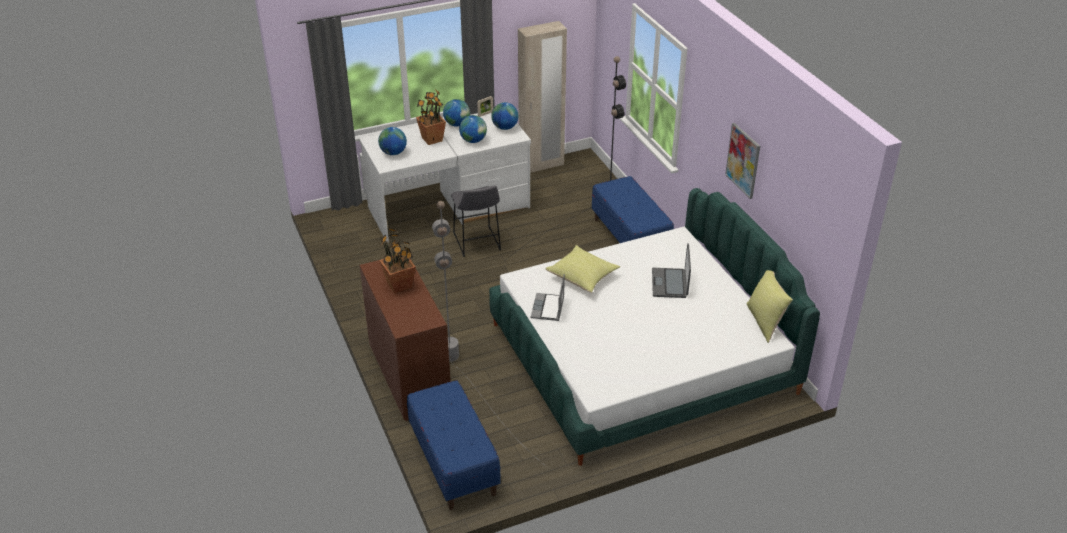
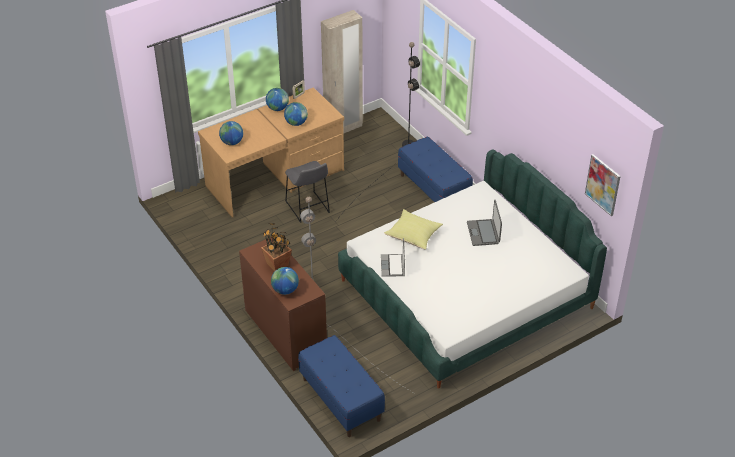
camera: 10 degrees left, 5 degrees up
white desk [359,113,531,243] -> brown desk [198,87,344,218]
potted plant [416,89,446,145] -> none
globe [491,102,519,130] -> globe moved to [271,267,299,295]
picture [725,123,760,199] -> picture moved to [585,154,621,216]
yellow pillow [747,270,793,343] -> none

